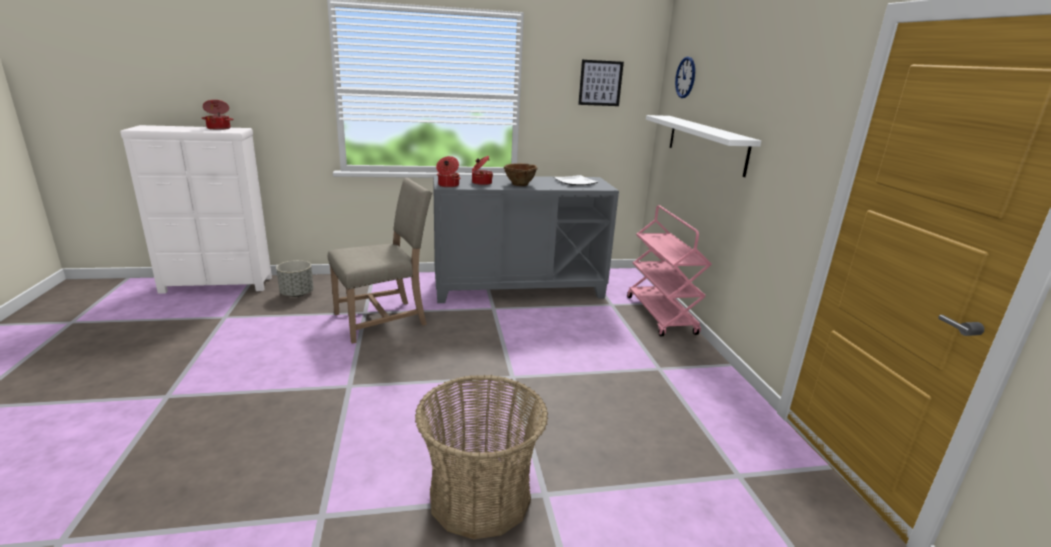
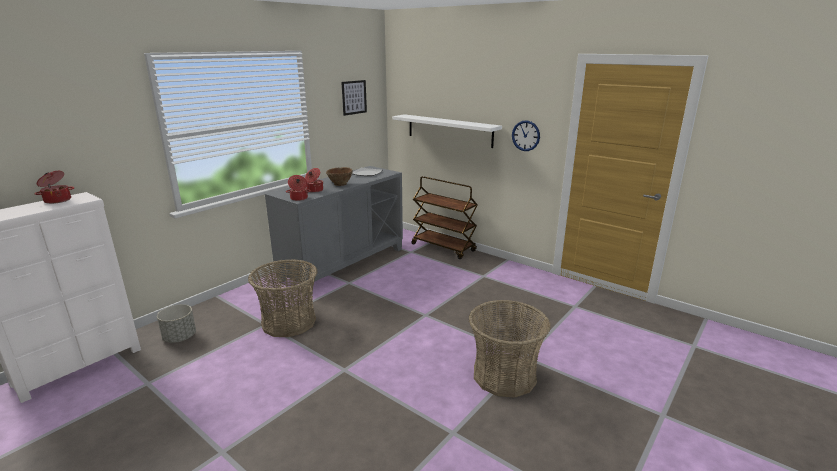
camera: 40 degrees left, 0 degrees up
beige chair [328,177,432,344] -> basket [248,259,318,337]
pink cart [627,206,712,336] -> brown cart [411,176,478,259]
wall clock [675,57,695,98] -> wall clock moved to [512,120,540,151]

